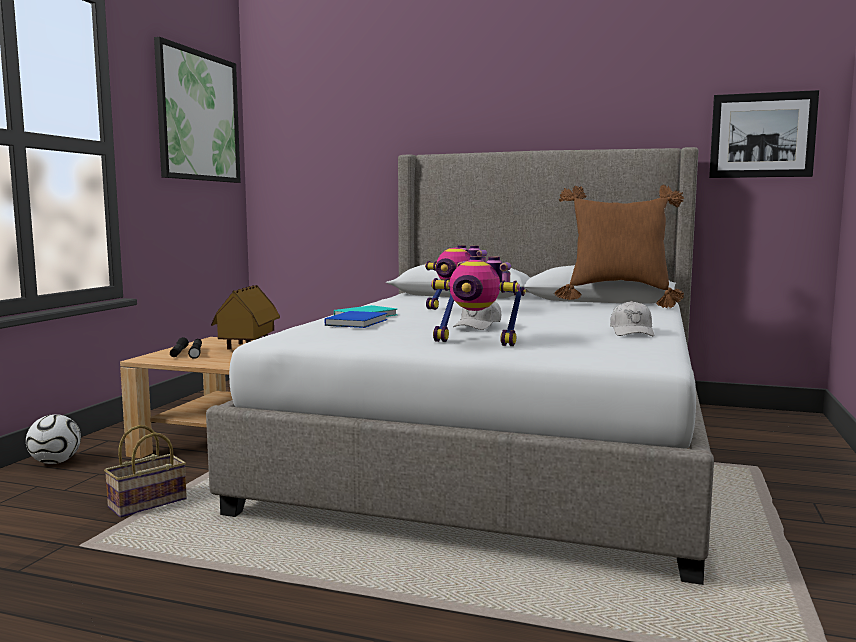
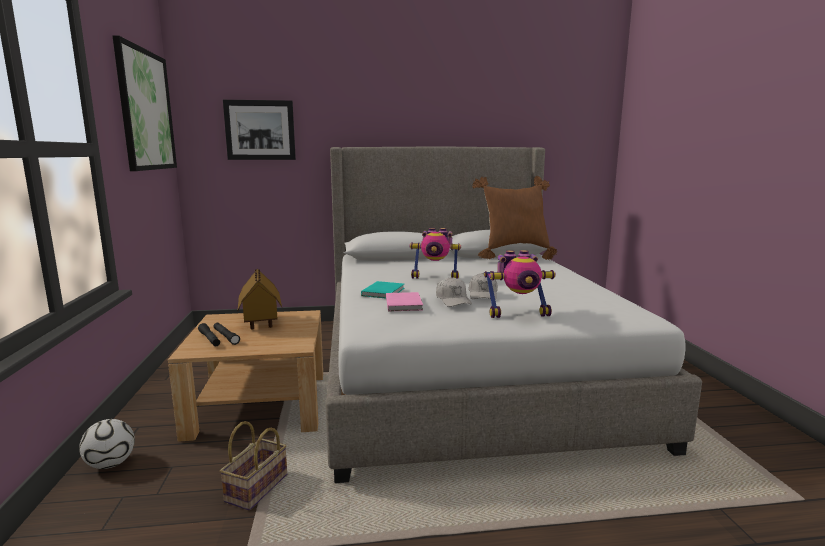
camera: 25 degrees left, 5 degrees up
blue book [325,311,387,328] -> pink book [386,292,423,311]
white cap [610,301,654,336] -> white cap moved to [436,277,472,307]
picture [709,90,819,178] -> picture moved to [223,100,296,160]

